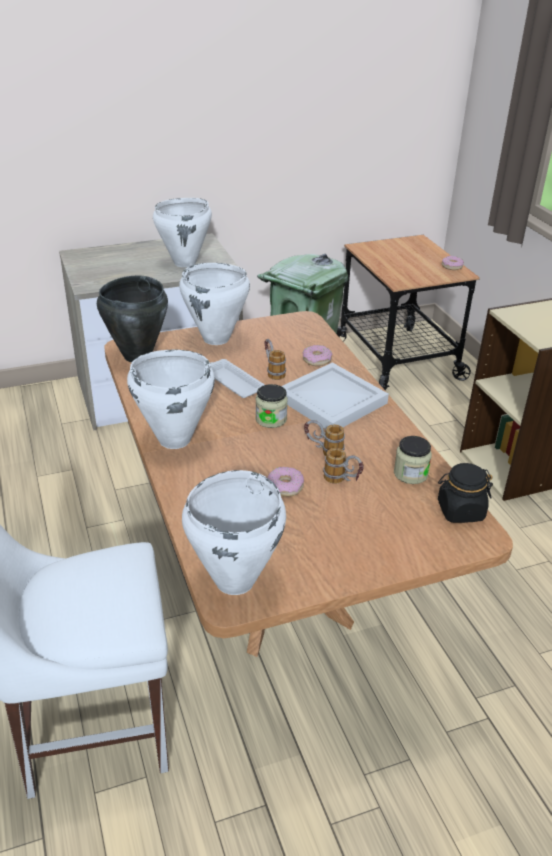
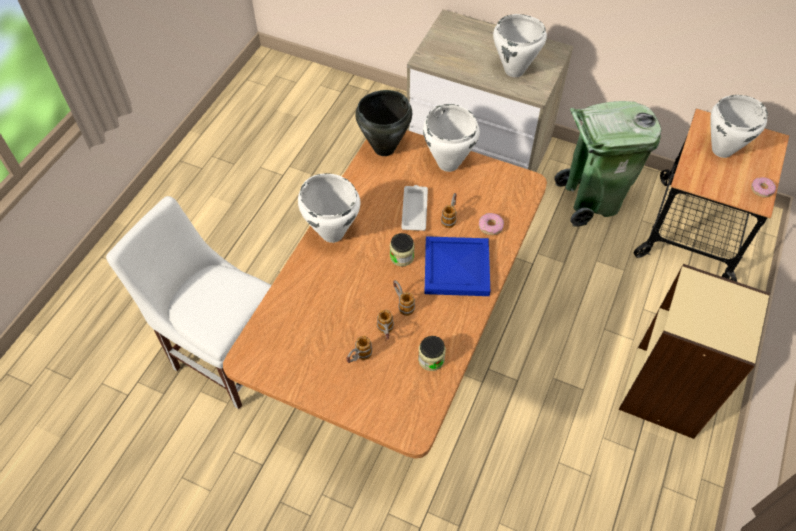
camera: 45 degrees right, 20 degrees up
white cooking pot [182,470,286,595] -> white cooking pot moved to [710,95,768,158]
donut [267,467,304,497] -> none
white tray [282,362,389,429] -> blue tray [424,236,490,296]
black jar [438,463,493,523] -> none
none -> mug [346,336,372,363]

